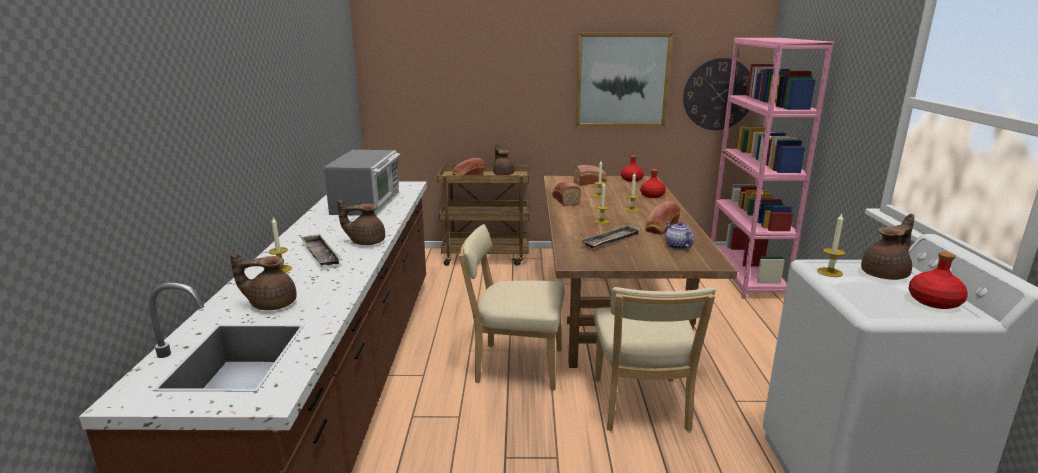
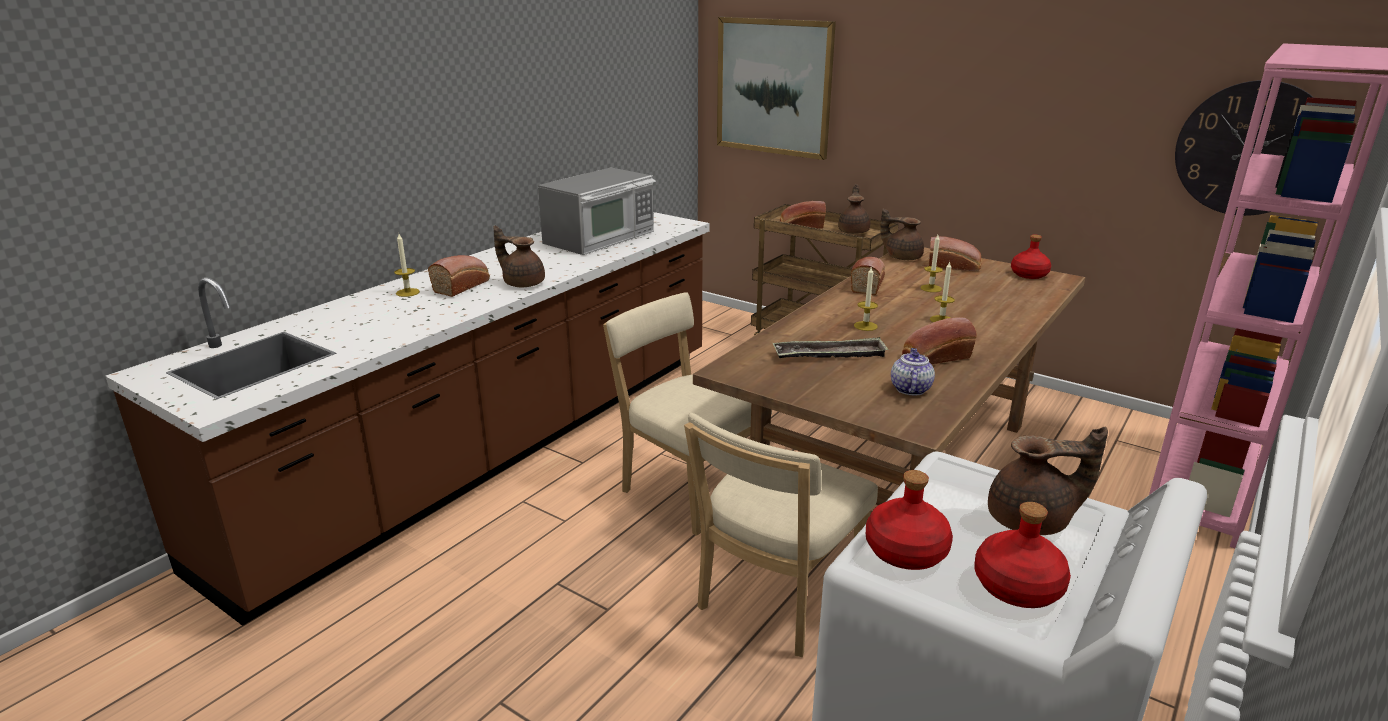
camera: 35 degrees right, 5 degrees up
brown teapot [230,252,297,310] -> brown teapot moved to [880,208,924,260]
tray [300,234,342,265] -> bread [428,255,490,297]
picture [575,33,673,127] -> picture moved to [717,17,836,160]
red bottle [640,169,666,198] -> red bottle moved to [866,470,953,570]
candle [817,213,845,277] -> none

